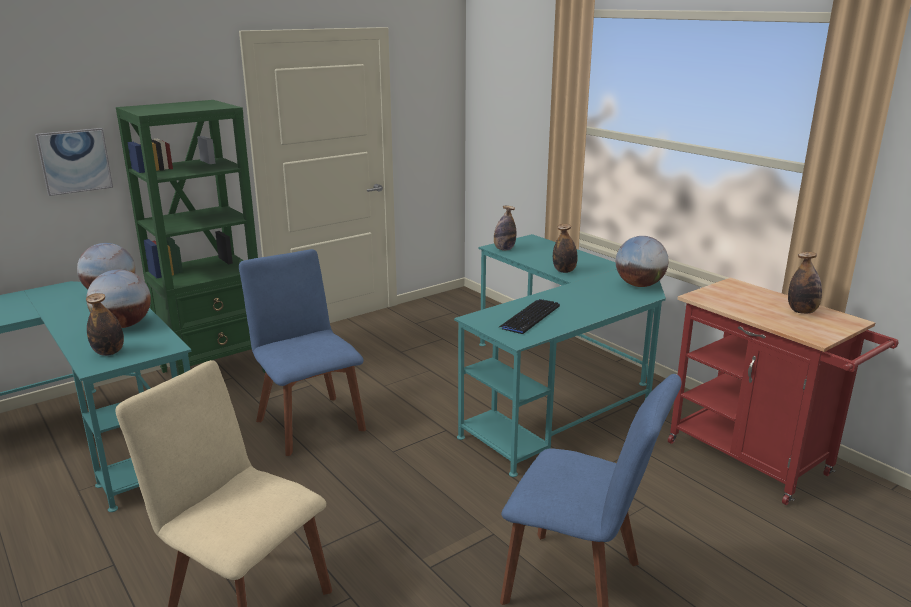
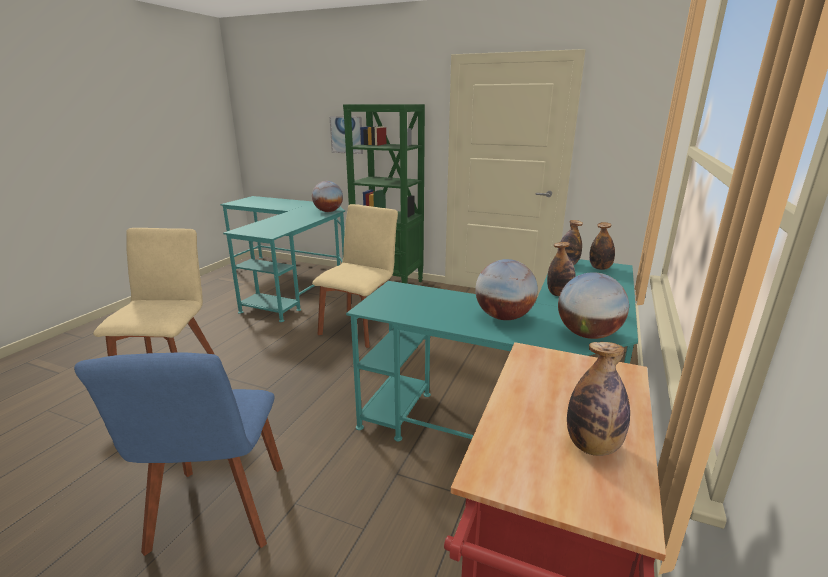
camera: 60 degrees right, 0 degrees up
globe [86,270,151,328] -> globe moved to [475,259,538,320]
bottle [86,293,124,356] -> bottle moved to [589,222,615,270]
blue chair [239,249,366,456] -> beige chair [312,204,398,348]
keyboard [499,299,560,334] -> none

